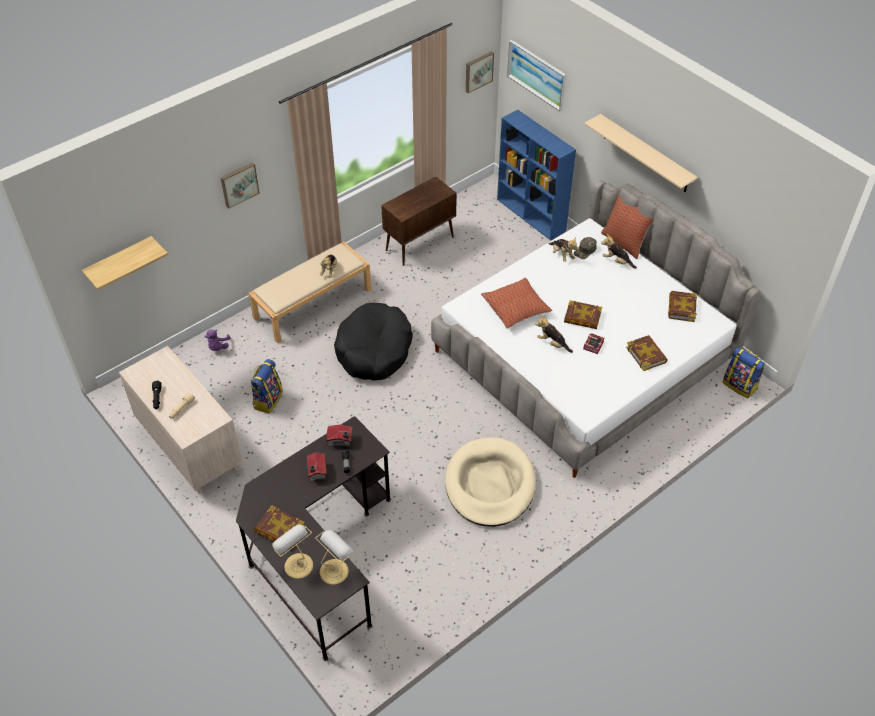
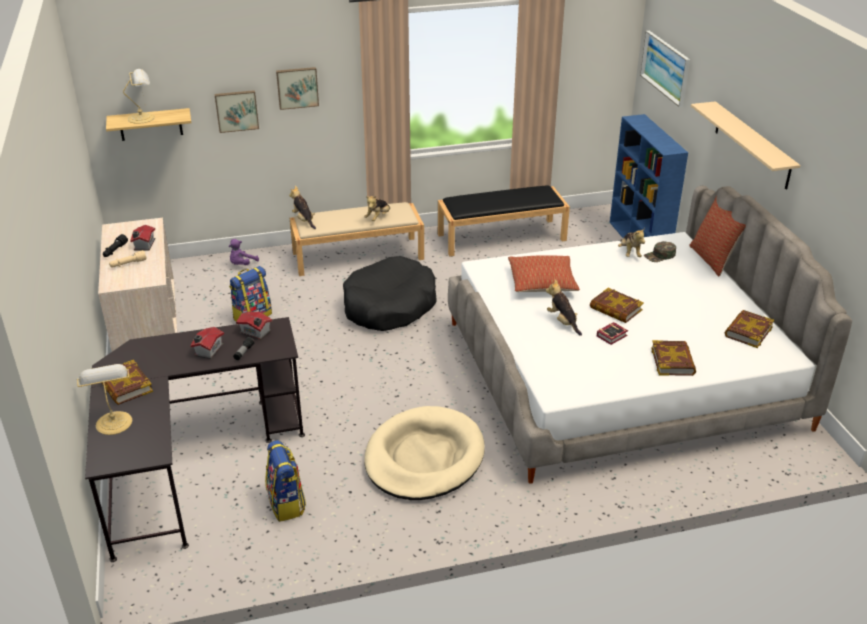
camera: 25 degrees right, 15 degrees down
table lamp [315,530,353,585] -> table lamp moved to [123,69,155,124]
brown cabinet [381,176,457,266] -> black bench [438,185,570,256]
picture [466,51,494,93] -> picture moved to [214,90,259,133]
plush toy [601,234,637,269] -> plush toy moved to [289,186,316,229]
backpack [723,347,765,398] -> backpack moved to [265,440,306,522]
none -> toy house [130,225,155,250]

